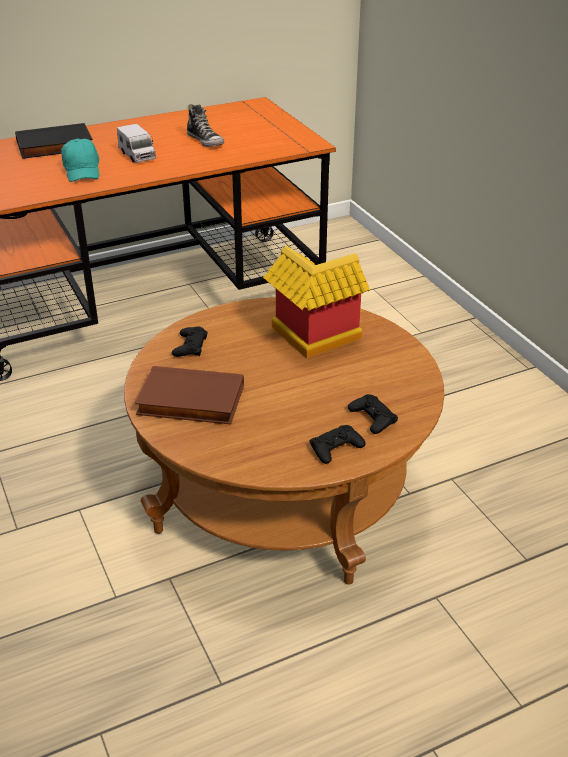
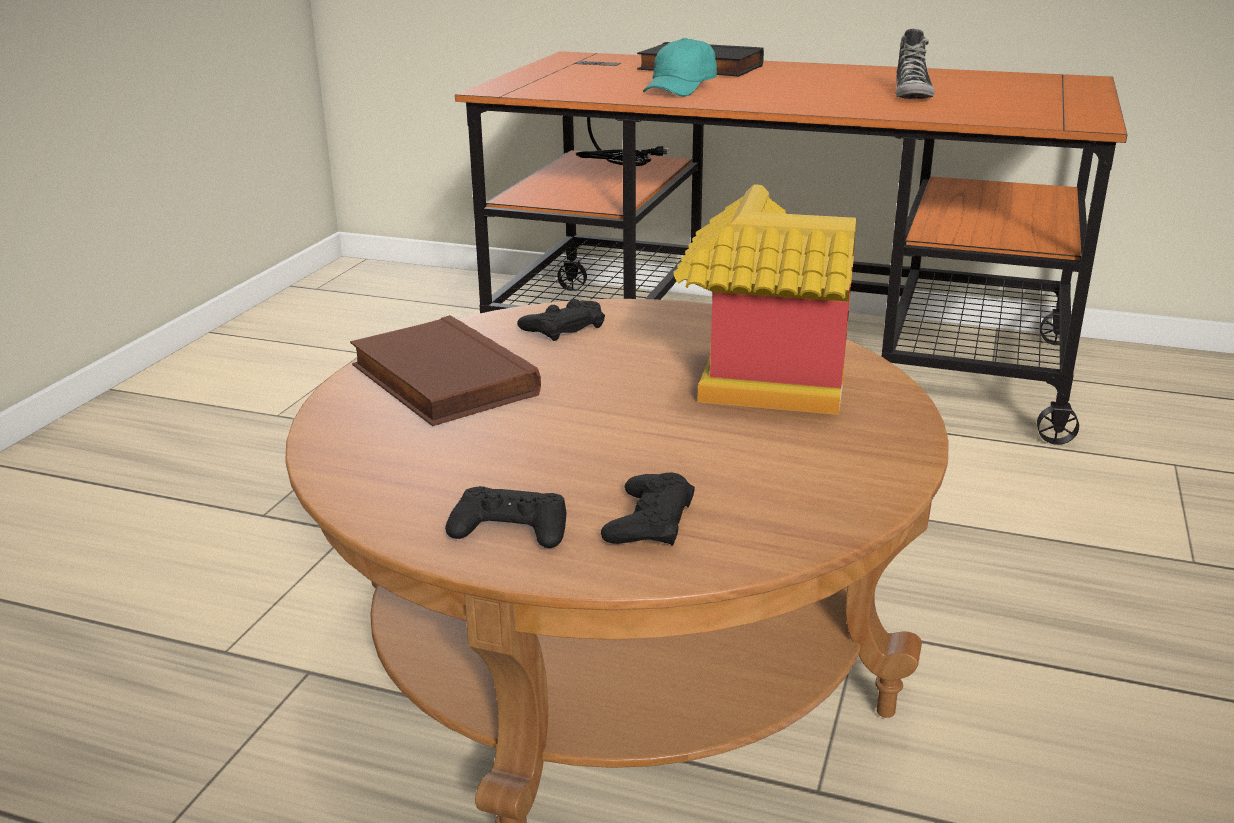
camera: 45 degrees right, 10 degrees down
toy truck [117,124,156,163] -> none

